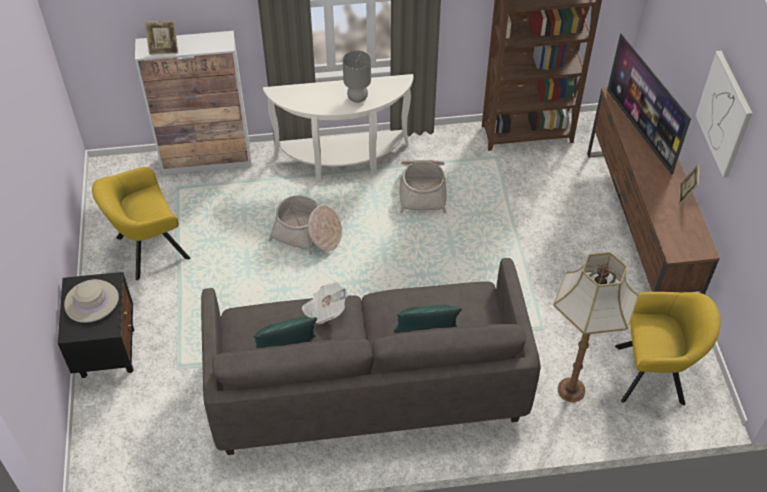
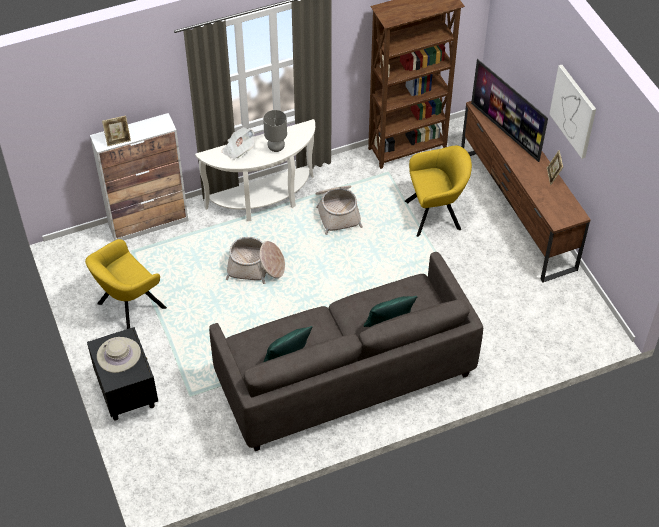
camera: 15 degrees left, 0 degrees up
newspaper [302,282,348,324] -> newspaper moved to [222,127,255,160]
floor lamp [553,252,638,402] -> none
yellow armchair [615,292,721,405] -> yellow armchair moved to [405,146,472,237]

